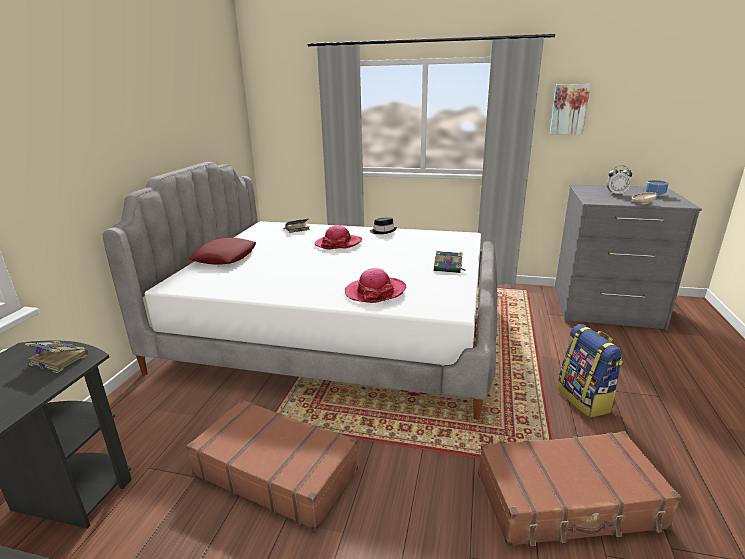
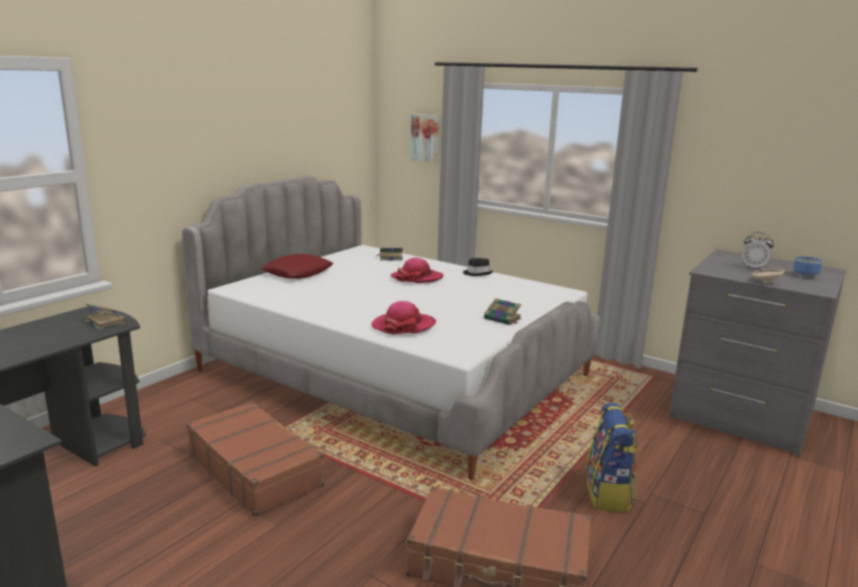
camera: 20 degrees right, 5 degrees down
picture [550,84,591,134] -> picture moved to [410,114,439,163]

